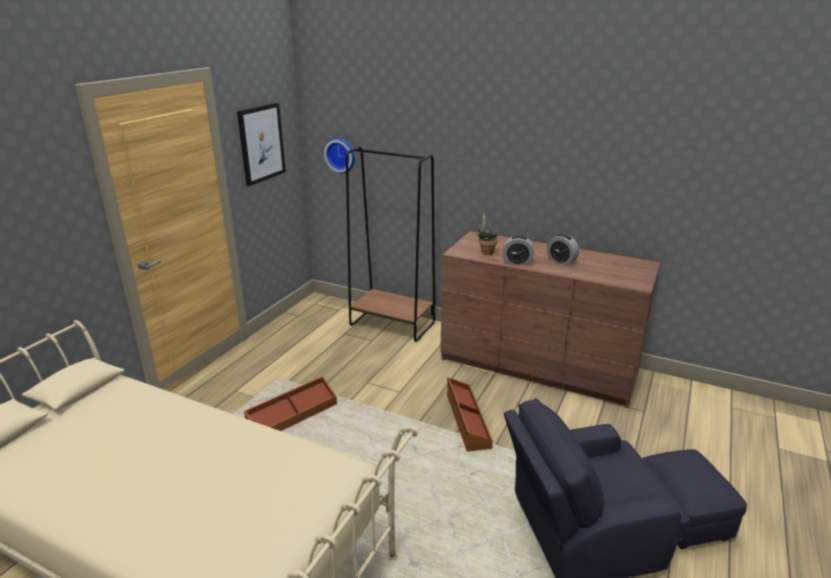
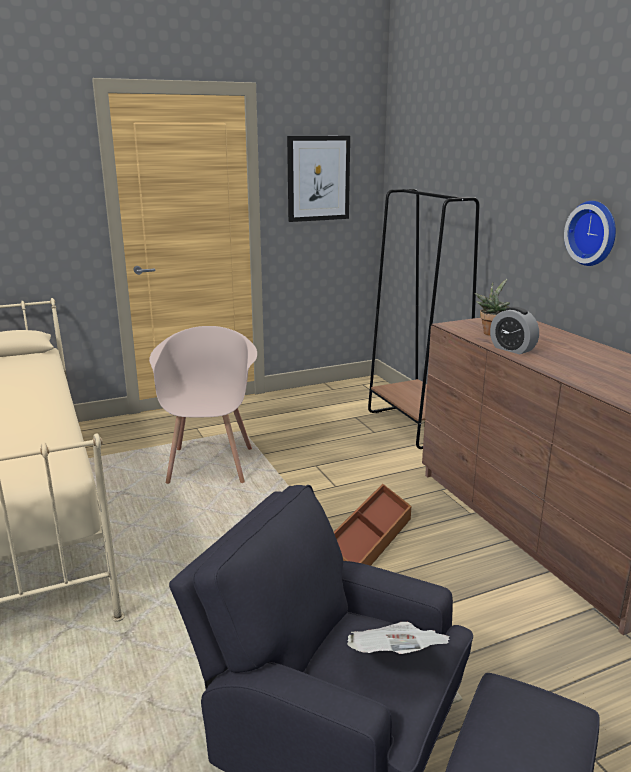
camera: 40 degrees right, 5 degrees down
brown storage box [244,376,337,431] -> beige chair [149,326,257,484]
wall clock [324,138,355,174] -> wall clock moved to [564,201,616,266]
alarm clock [547,234,579,265] -> none
none -> newspaper [347,622,450,654]

